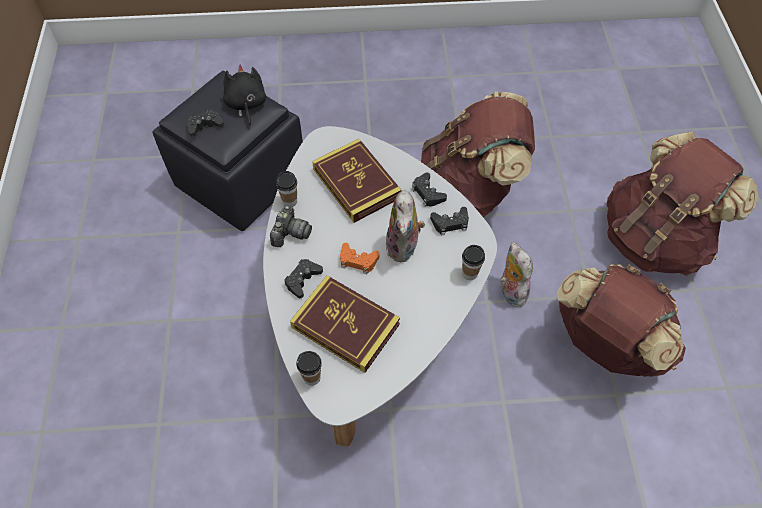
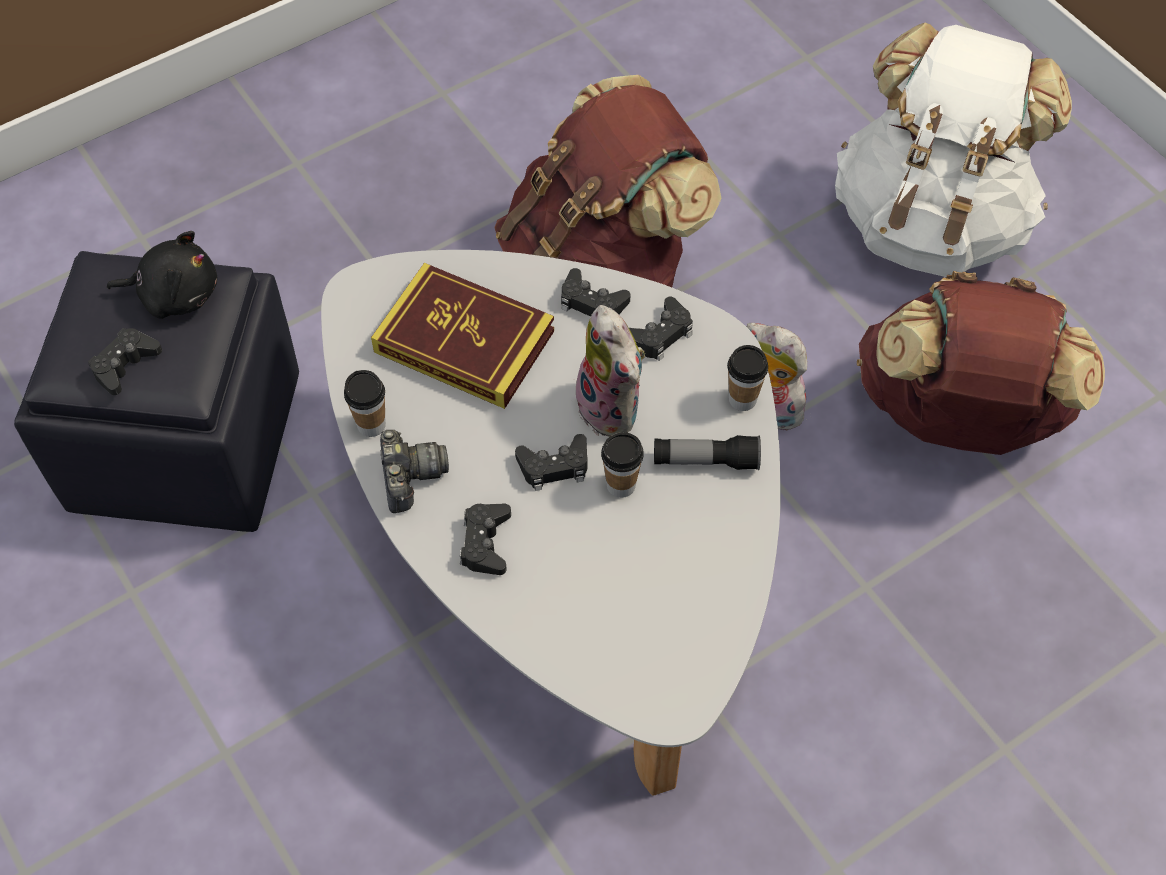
camera: 30 degrees left, 0 degrees up
black plush toy [223,64,266,127] -> black plush toy turned 135 degrees clockwise [107,231,217,319]
book [290,275,400,373] -> none
cup [296,351,322,386] -> cup moved to [601,432,643,498]
orange game controller [340,243,380,274] -> black game controller [515,434,587,491]
brown backpack [606,131,758,276] -> white backpack [835,23,1072,277]
none -> flashlight [654,435,761,470]

